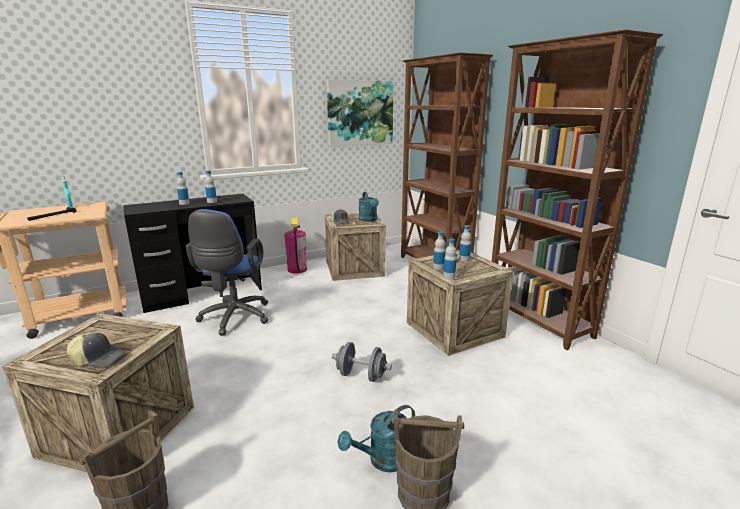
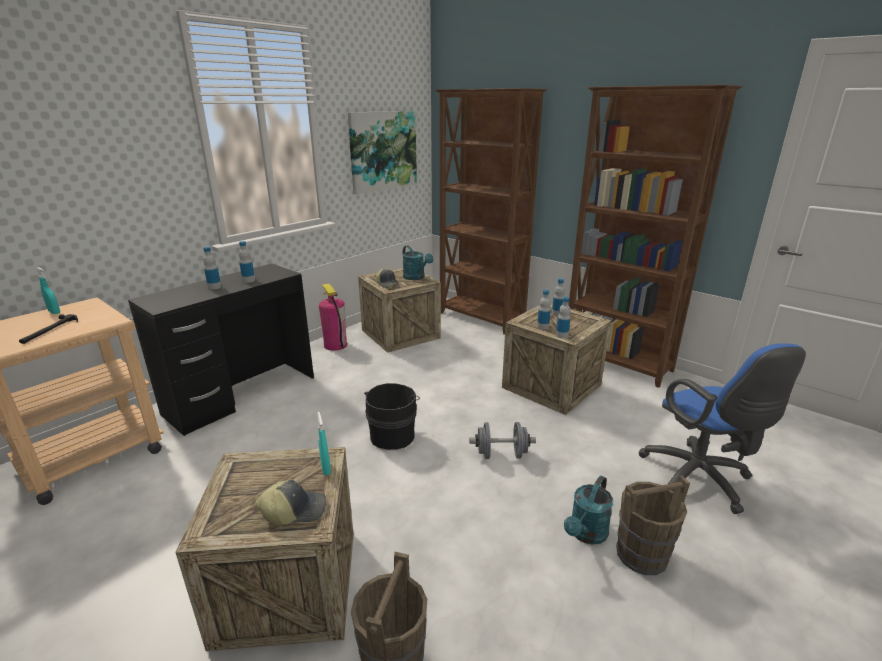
camera: 20 degrees left, 5 degrees up
blue office chair [186,209,269,336] -> blue office chair moved to [639,344,806,514]
none -> turquoise spray bottle [317,412,331,475]
none -> black bucket [364,383,420,450]

